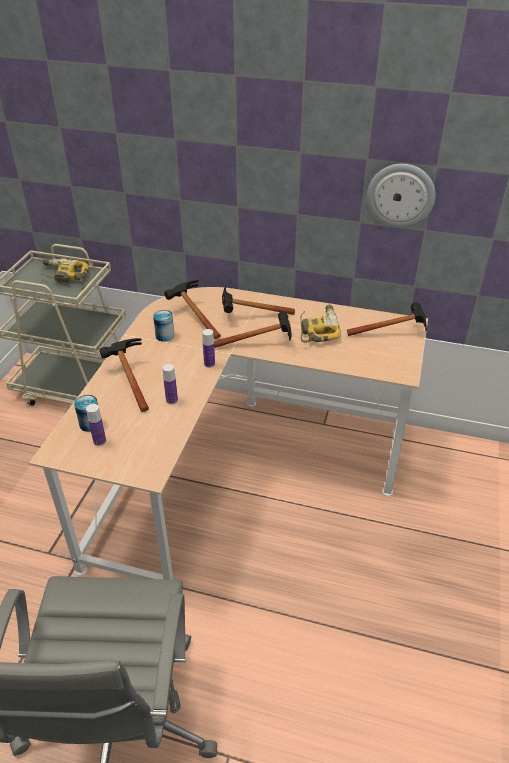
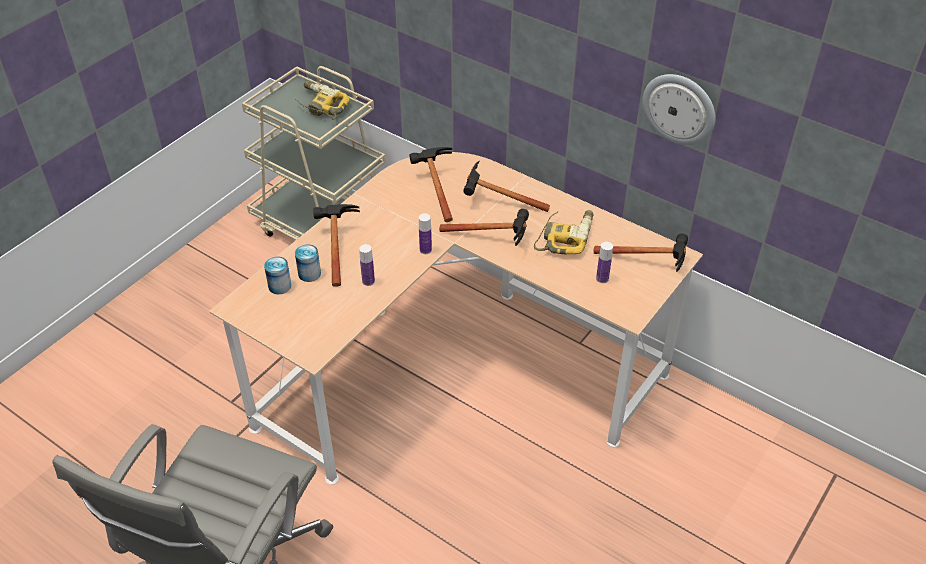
camera: 20 degrees right, 5 degrees up
bottle [86,404,106,446] -> bottle moved to [596,242,613,283]
can [153,310,174,342] -> can moved to [295,244,321,282]

